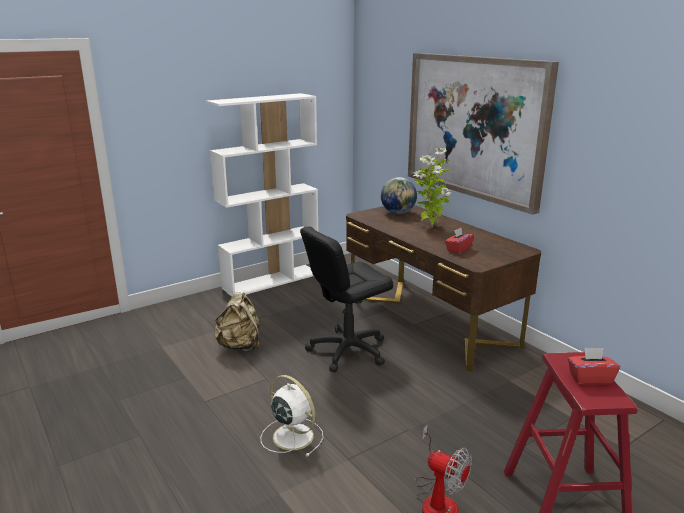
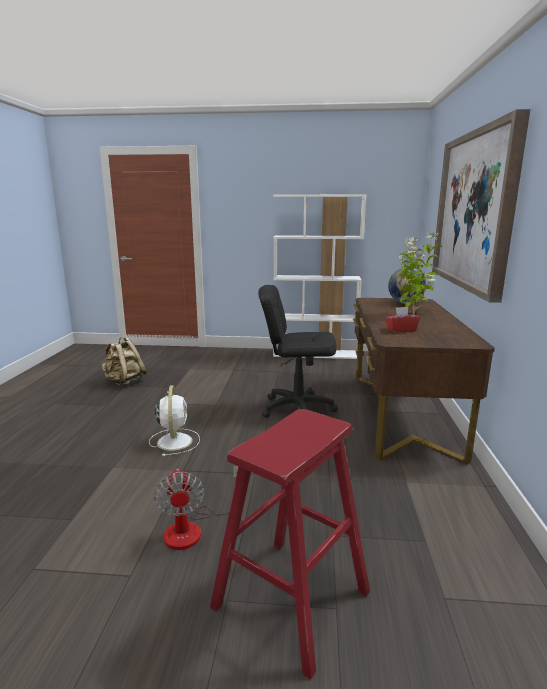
camera: 40 degrees right, 5 degrees down
beige backpack [214,292,260,351] -> beige backpack moved to [101,337,147,387]
red tissue box [568,348,620,384] -> none

